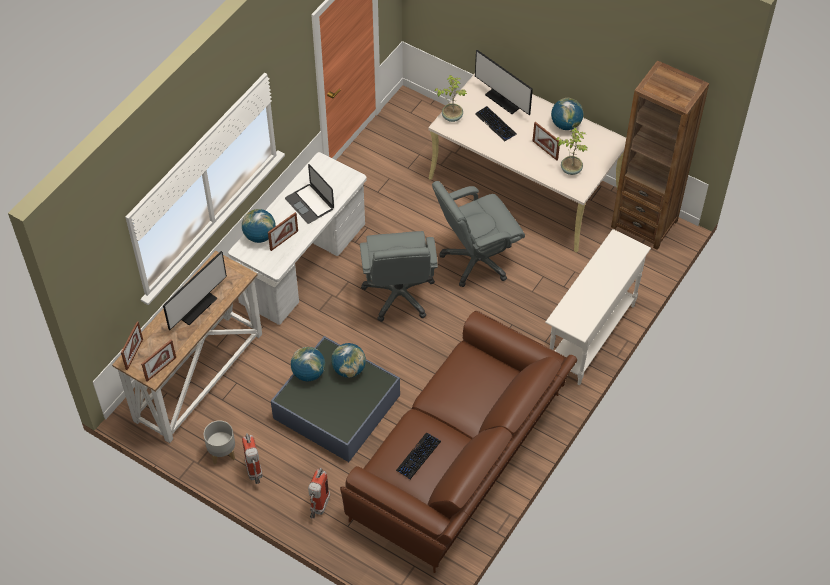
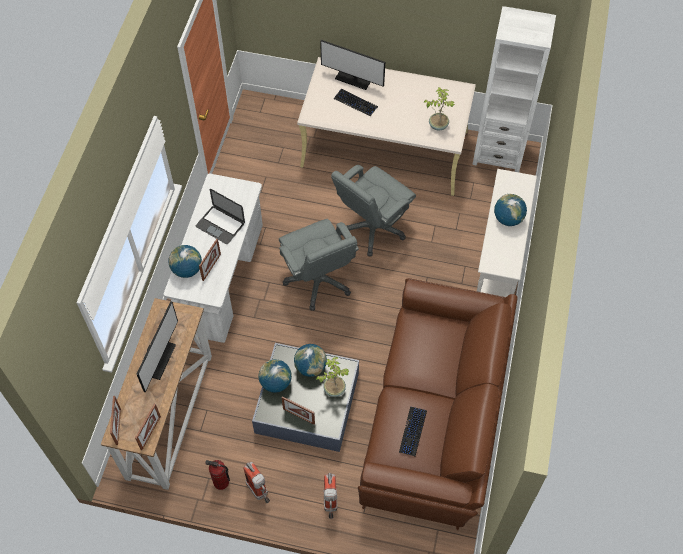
camera: 20 degrees left, 5 degrees up
grey planter [204,420,235,465] -> fire extinguisher [205,460,230,490]
potted plant [434,75,467,122] -> potted plant moved to [316,356,349,397]
picture frame [533,122,560,160] -> picture frame moved to [282,396,315,425]
globe [551,98,583,130] -> globe moved to [494,194,527,226]
brown bookcase [611,60,709,250] -> white bookcase [472,6,556,172]

